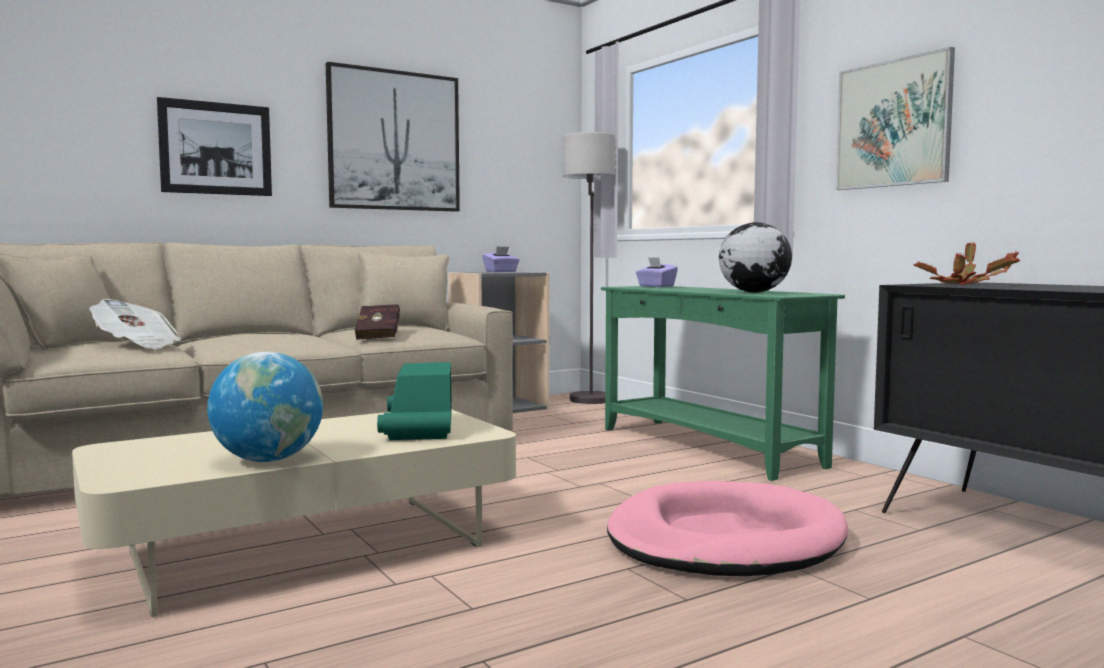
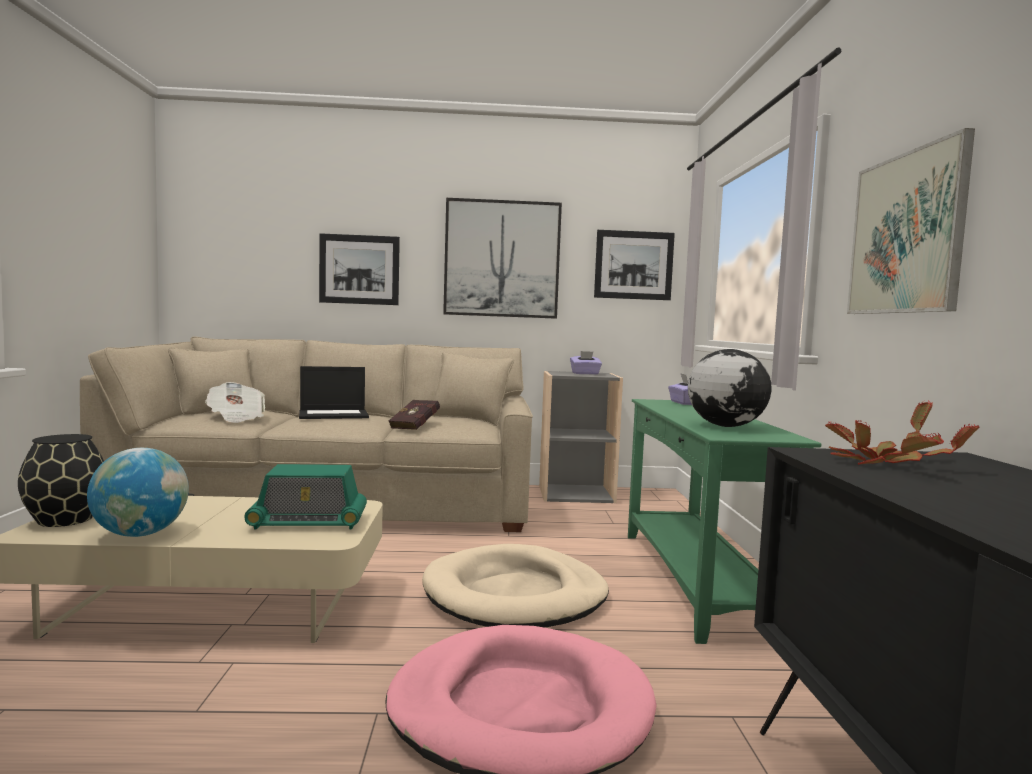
camera: 30 degrees right, 0 degrees up
radio [377,362,452,440] -> radio turned 120 degrees counterclockwise [244,464,367,530]
grey floor lamp [563,132,615,404] -> none
none -> black vase [18,434,104,527]
none -> laptop [299,366,369,419]
none -> beige dog bed [422,544,609,627]
none -> picture [594,230,675,300]

